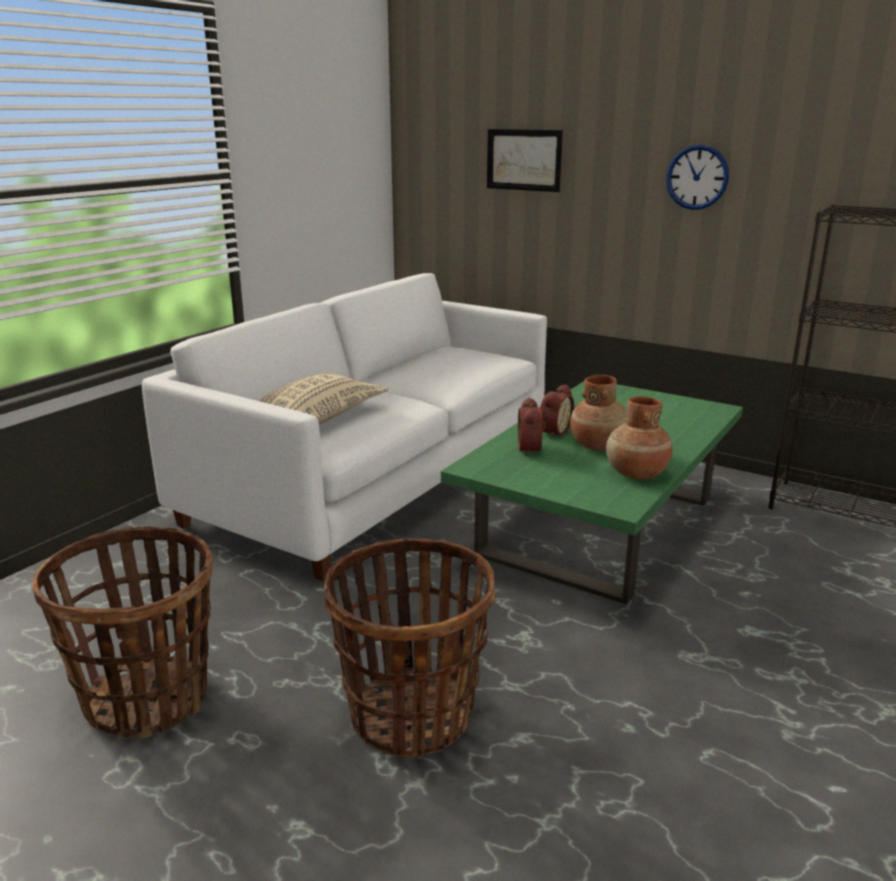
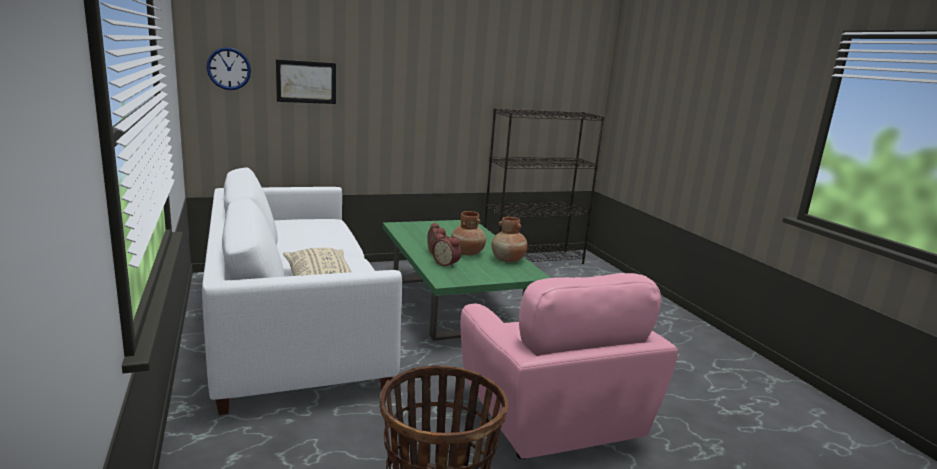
camera: 55 degrees left, 5 degrees down
basket [324,539,495,758] -> pink armchair [461,273,678,459]
wall clock [666,144,729,210] -> wall clock moved to [207,47,251,90]

